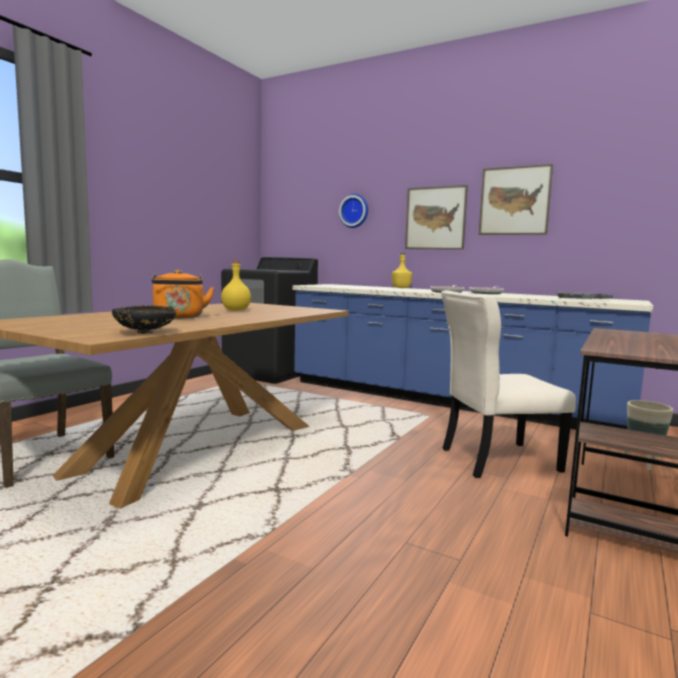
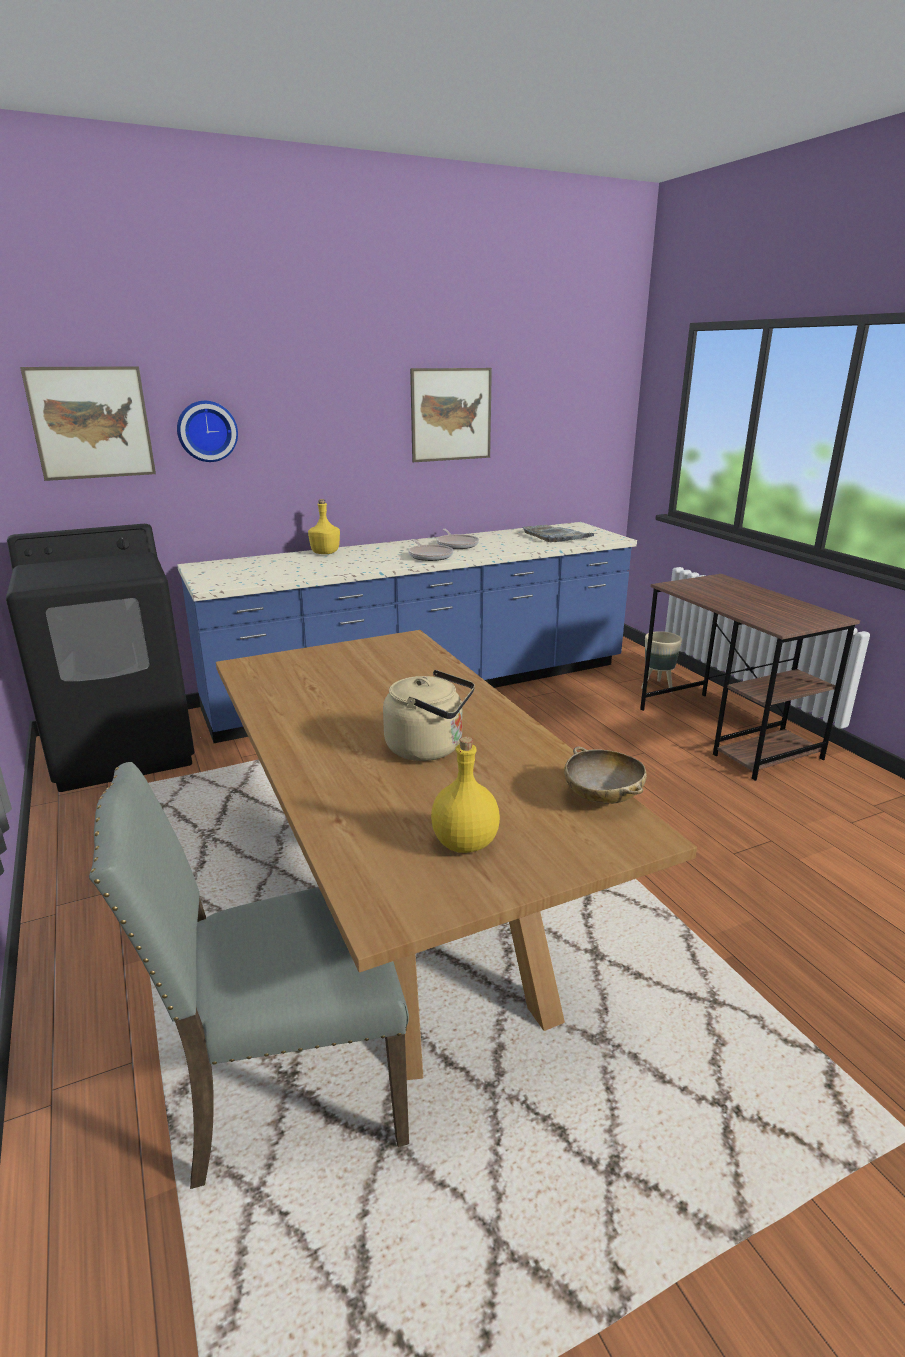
camera: 55 degrees left, 15 degrees up
black bowl [112,305,176,334] -> beige bowl [564,747,647,804]
orange kettle [152,270,214,318] -> beige kettle [383,670,475,761]
yellow bottle [221,260,251,311] -> yellow bottle moved to [431,737,500,853]
picture [405,185,468,250] -> picture moved to [20,366,156,481]
beige chair [441,291,576,478] -> none

